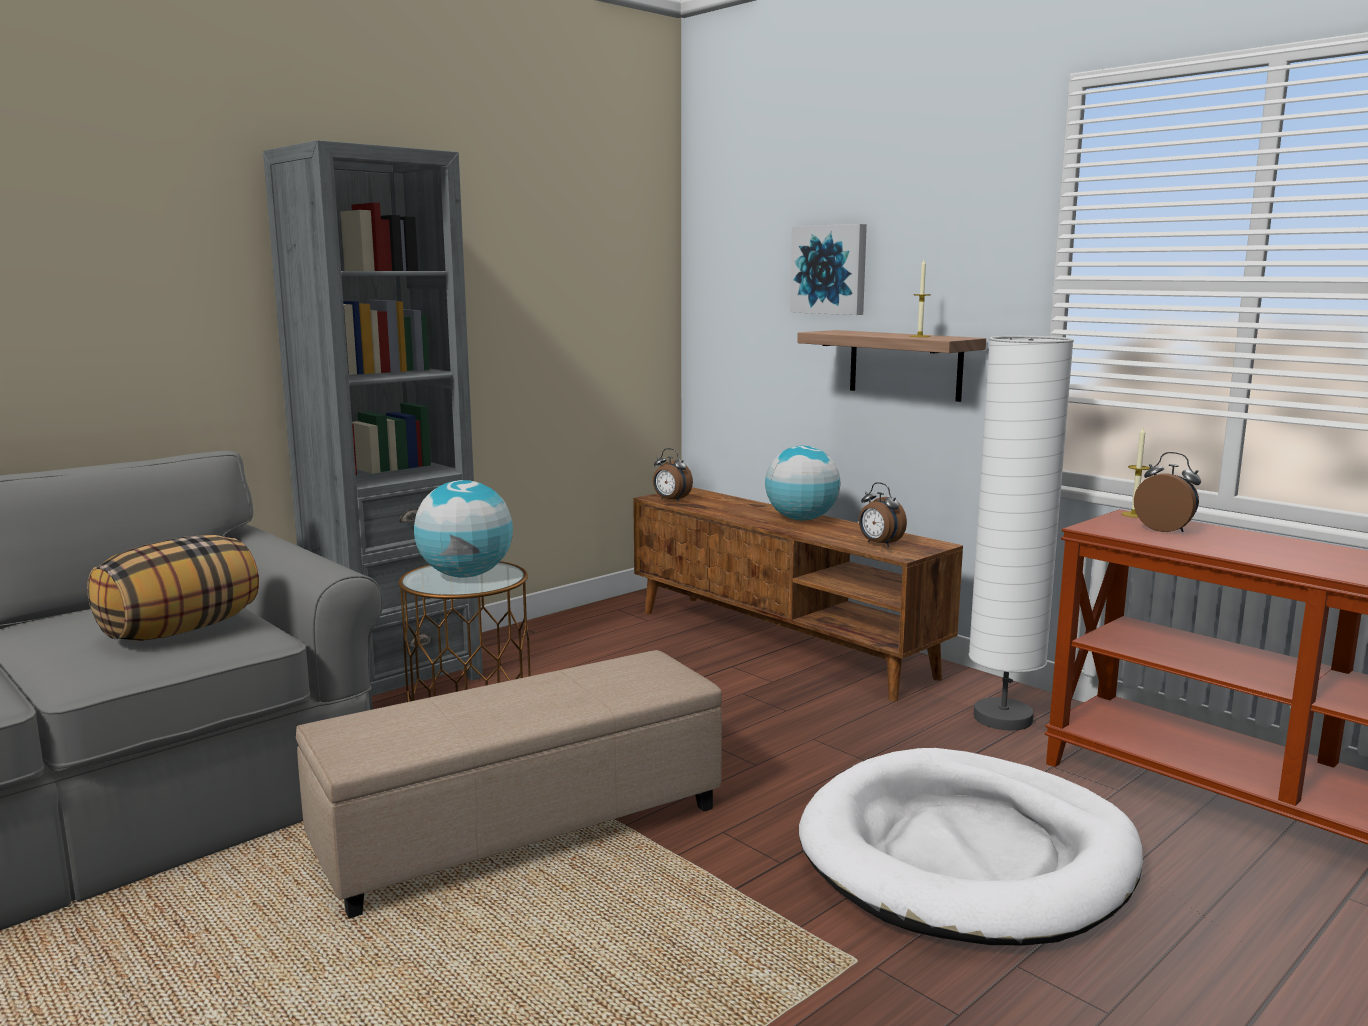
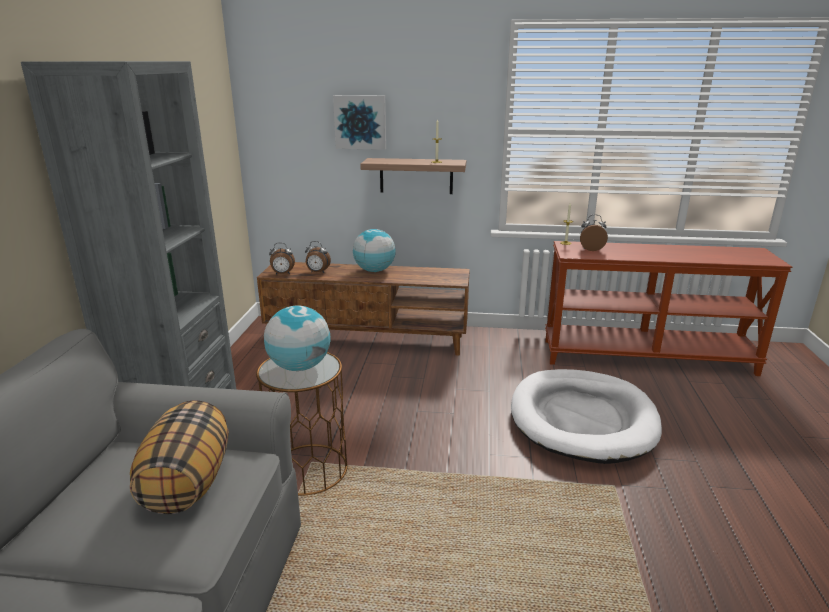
camera: 40 degrees left, 10 degrees up
beige ottoman [296,650,722,919] -> none
alarm clock [859,482,907,547] -> alarm clock moved to [305,241,331,273]
white floor lamp [969,336,1074,731] -> none

